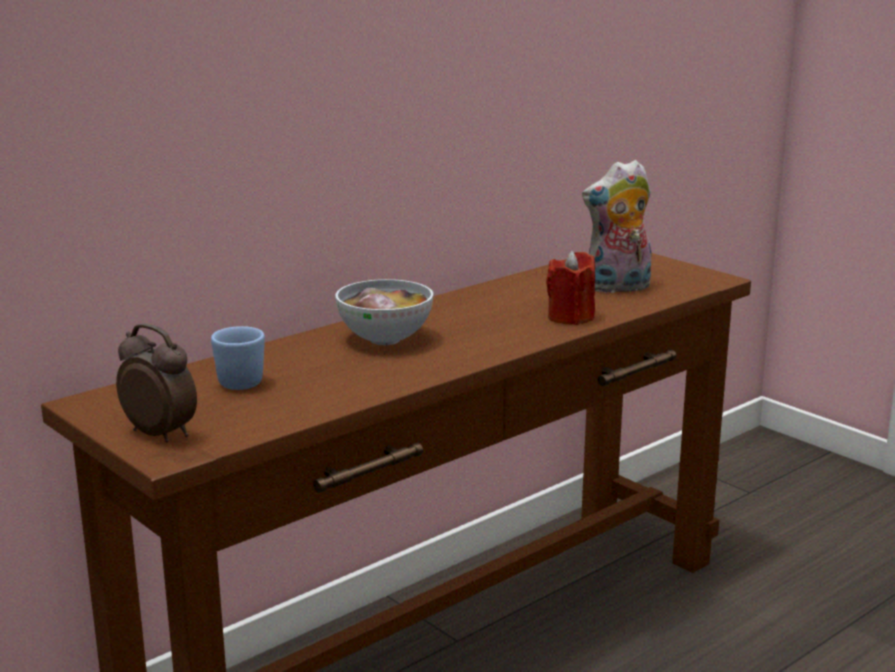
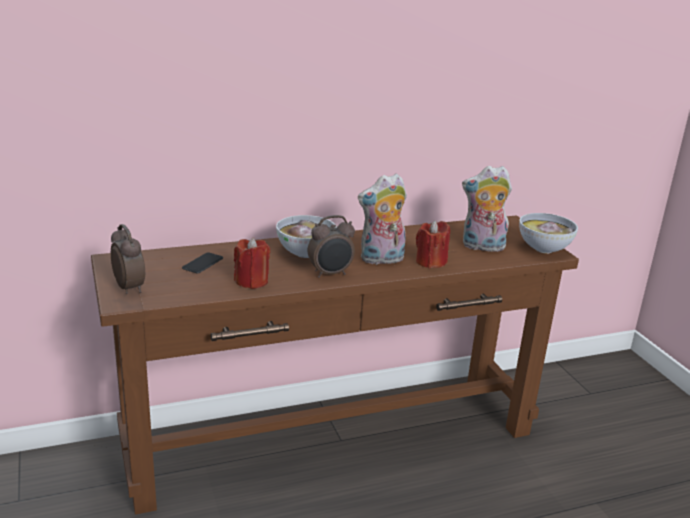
camera: 20 degrees right, 5 degrees up
blue mug [211,326,265,390] -> phone [182,252,223,273]
none -> red candle [234,237,270,289]
none -> alarm clock [308,215,355,278]
none -> plush toy [358,173,407,265]
none -> bowl [519,213,578,253]

